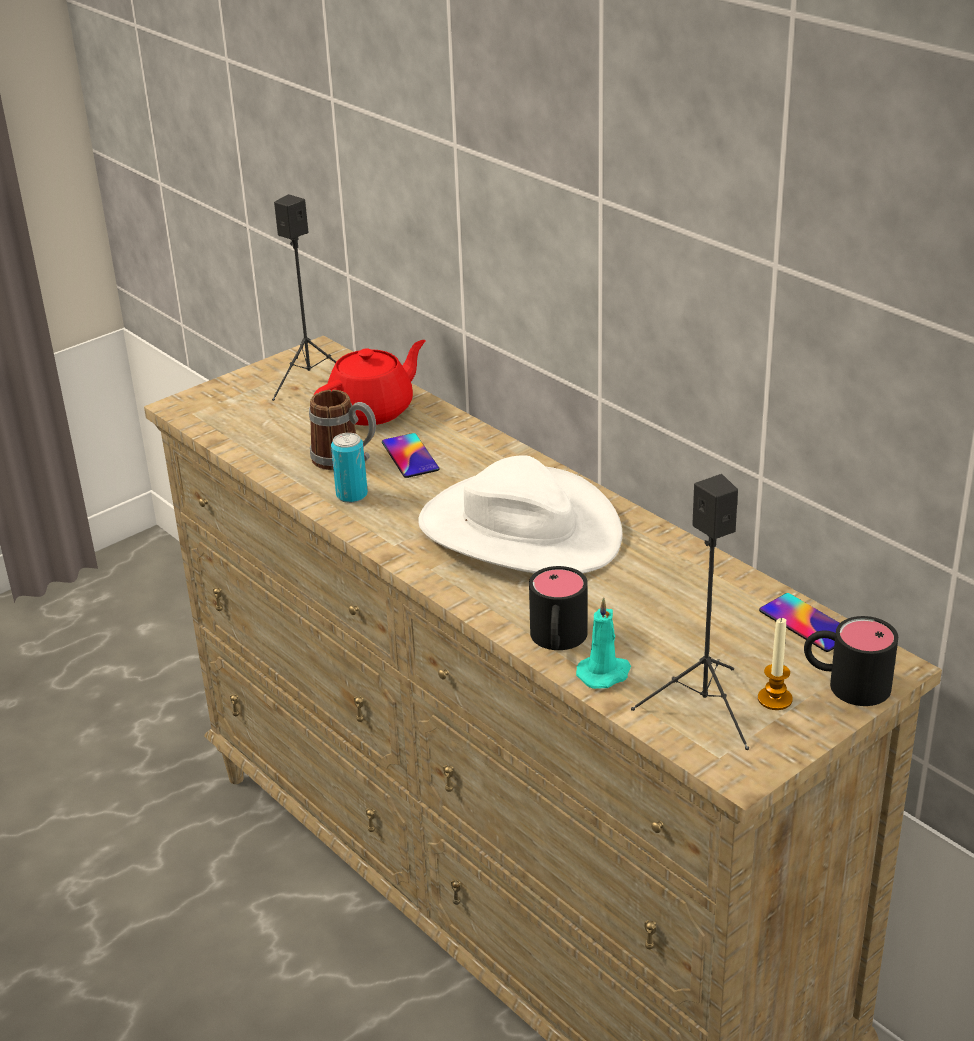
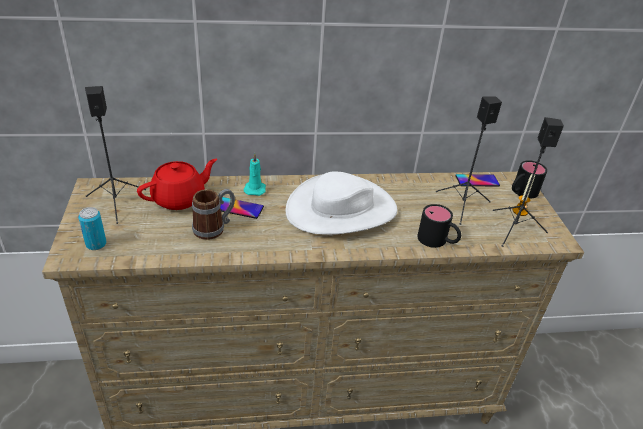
camera: 60 degrees left, 5 degrees up
red teapot [314,340,425,426] -> red teapot turned 60 degrees clockwise [137,159,217,210]
can [331,433,368,503] -> can moved to [78,207,106,250]
turquoise candle [576,597,631,689] -> turquoise candle moved to [244,153,266,196]
none -> black speaker [435,96,502,225]

